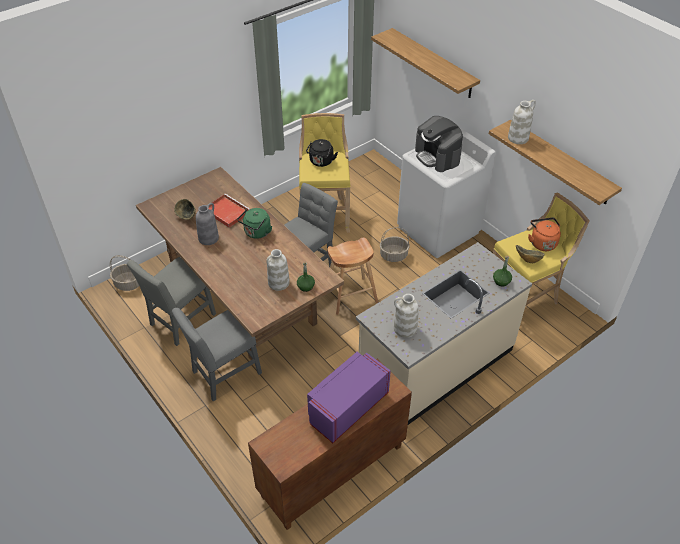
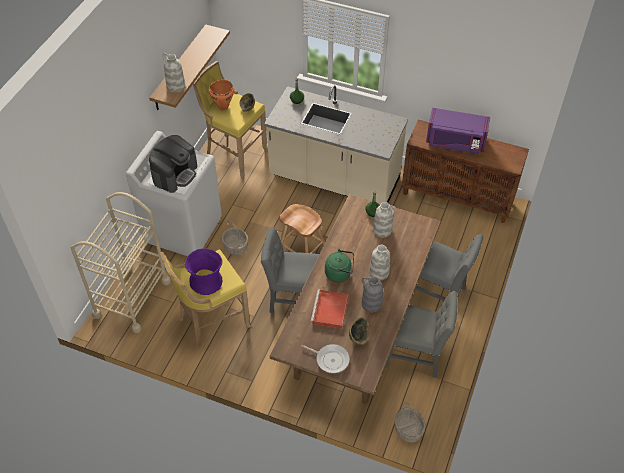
camera: 120 degrees left, 5 degrees up
black kettle [306,139,338,167] -> purple vase [185,248,222,295]
shelf [371,28,480,98] -> none
white vase [394,294,419,338] -> white vase moved to [369,245,390,280]
orange kettle [528,217,561,251] -> orange cooking pot [209,80,234,110]
none -> beige cart [71,192,171,333]
none -> frying pan [301,344,350,373]

